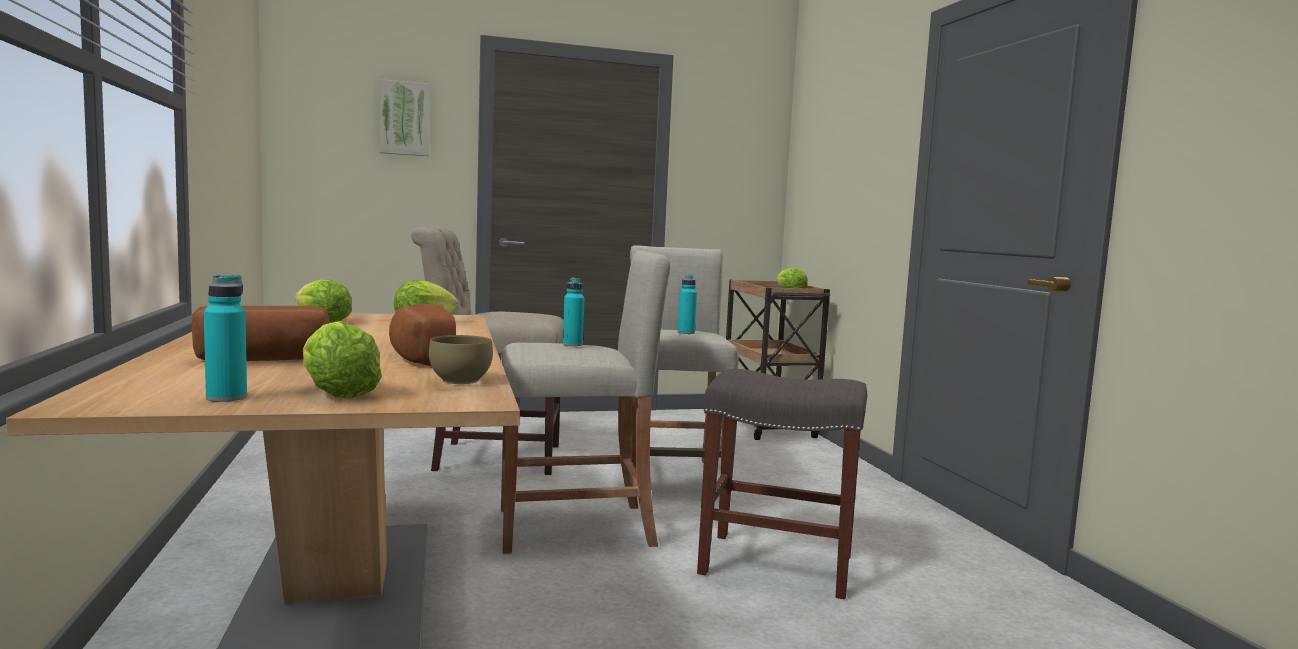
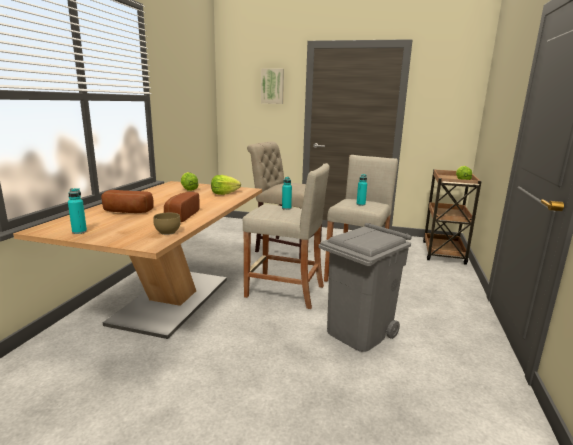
camera: 30 degrees right, 10 degrees up
lettuce [303,321,382,398] -> none
grey stool [697,369,867,599] -> grey trash can [319,223,412,352]

